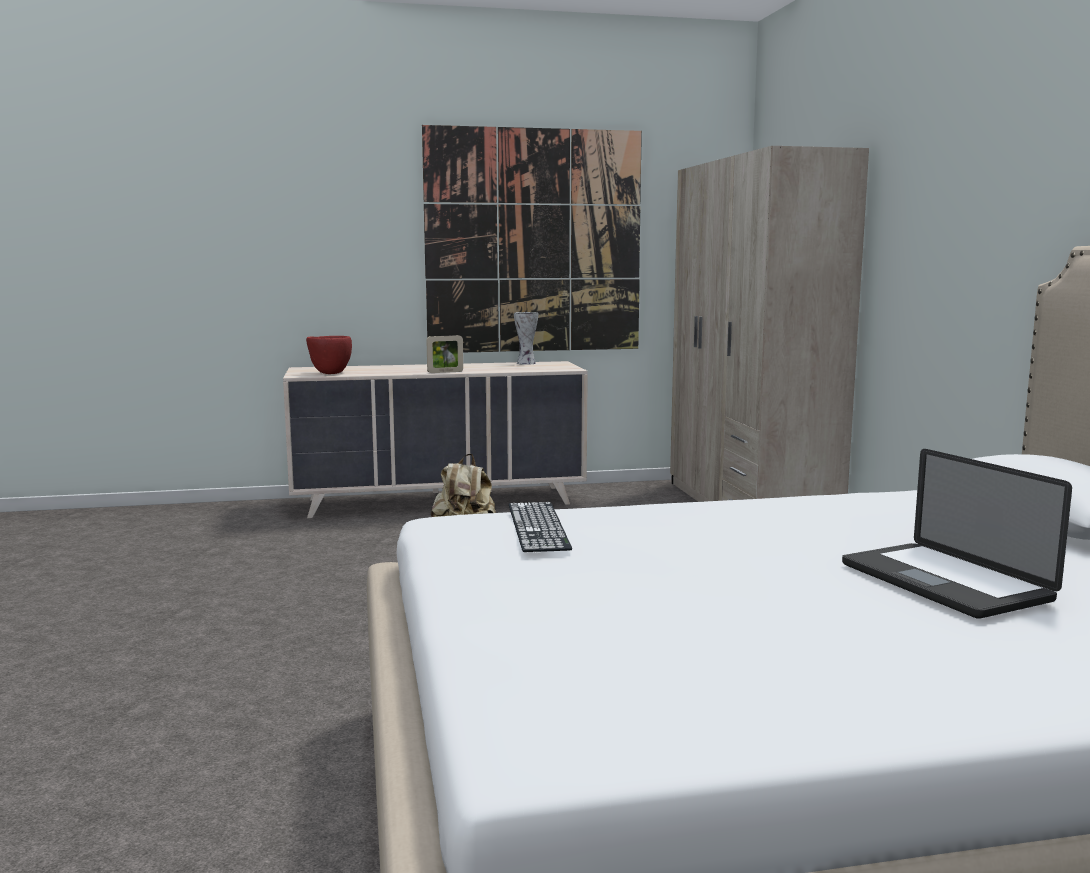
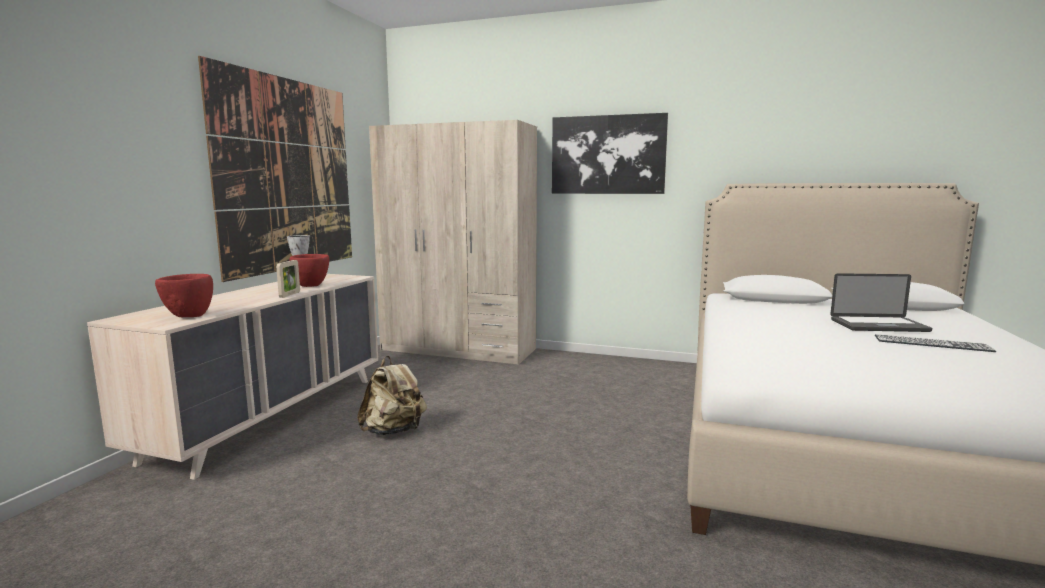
camera: 60 degrees left, 0 degrees up
keyboard [509,502,572,552] -> keyboard moved to [875,334,996,352]
none -> red bowl [289,254,329,287]
none -> picture [552,113,668,194]

